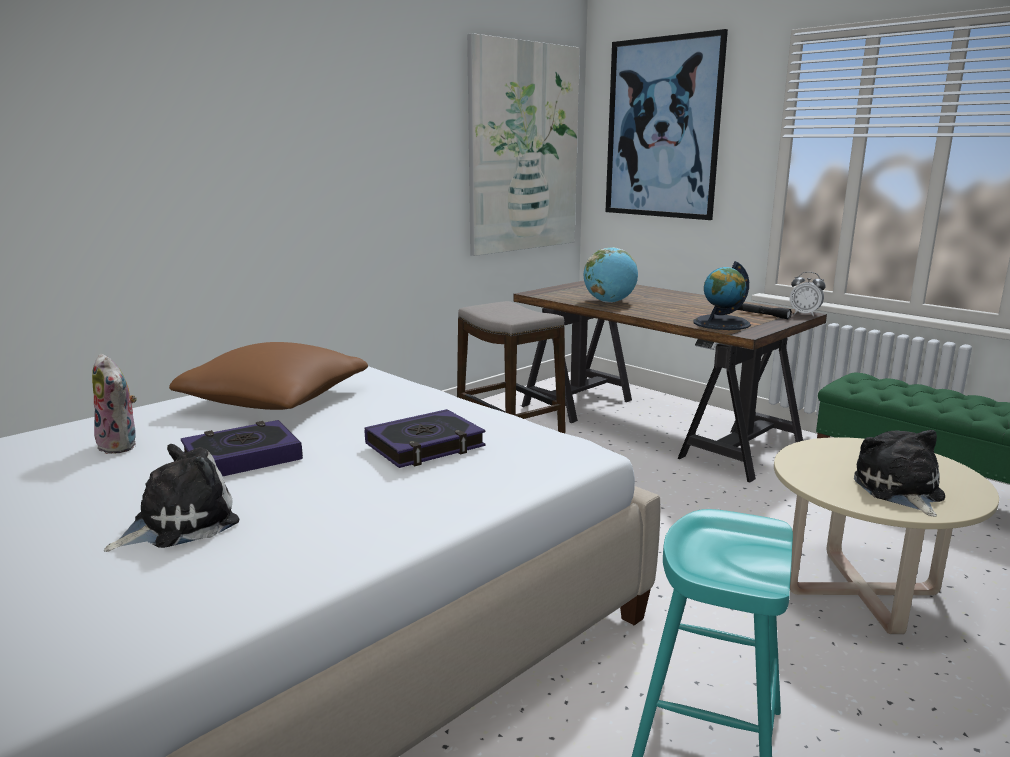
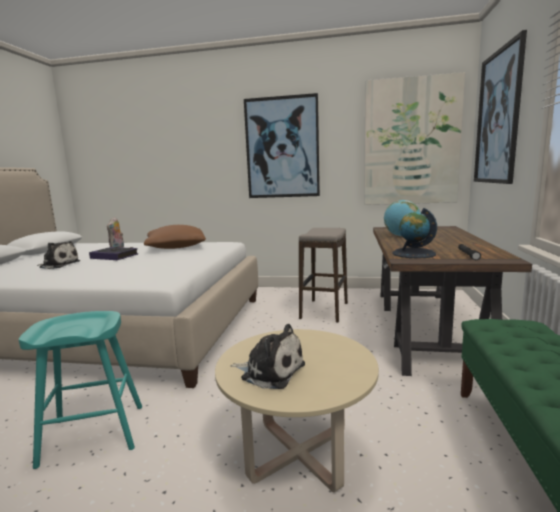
camera: 55 degrees right, 5 degrees down
book [365,409,485,468] -> none
alarm clock [790,272,826,316] -> none
plush toy [854,430,945,516] -> plush toy turned 60 degrees clockwise [230,324,305,389]
none -> picture [244,93,320,198]

